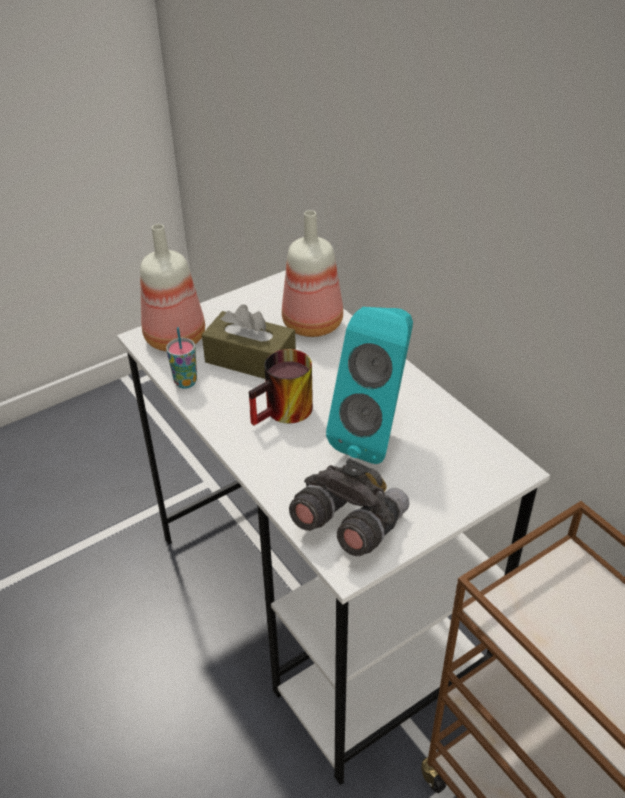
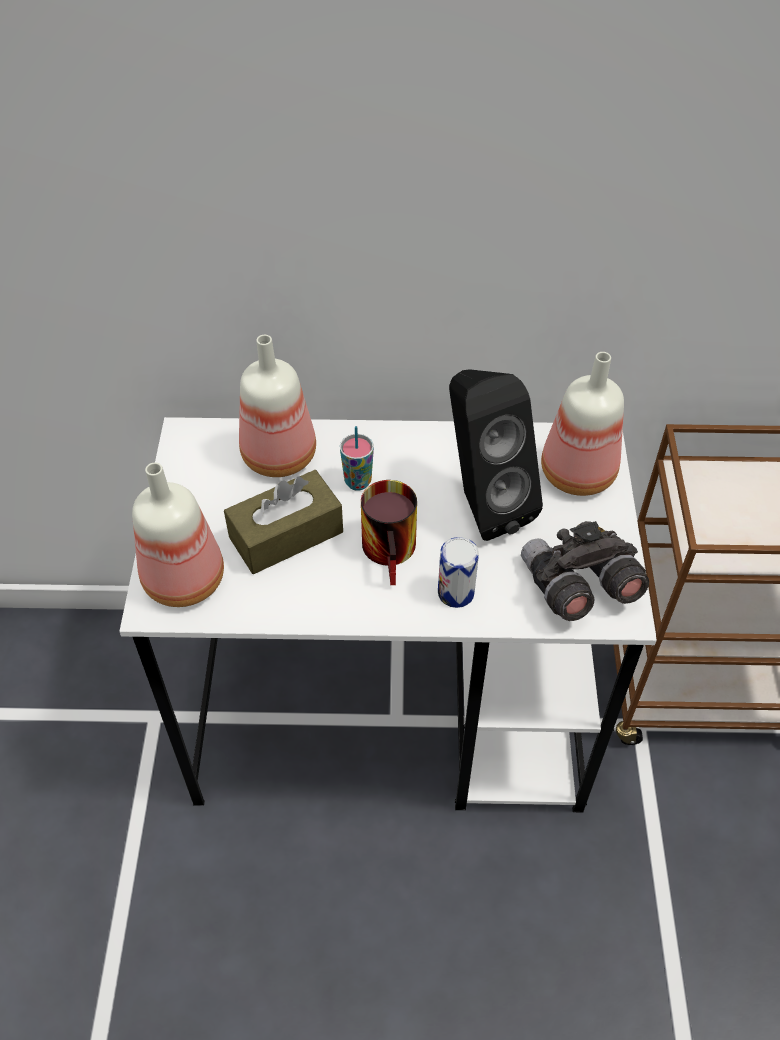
camera: 55 degrees left, 10 degrees up
cup [166,327,197,389] -> cup moved to [340,426,374,491]
turquoise speaker [326,307,413,464] -> black speaker [449,369,543,541]
none -> can [438,537,479,608]
none -> bottle [541,352,624,496]

